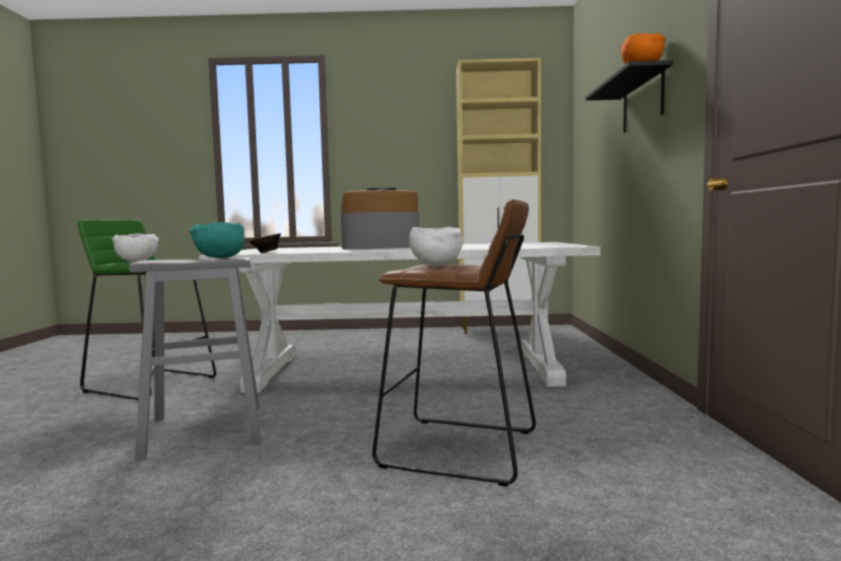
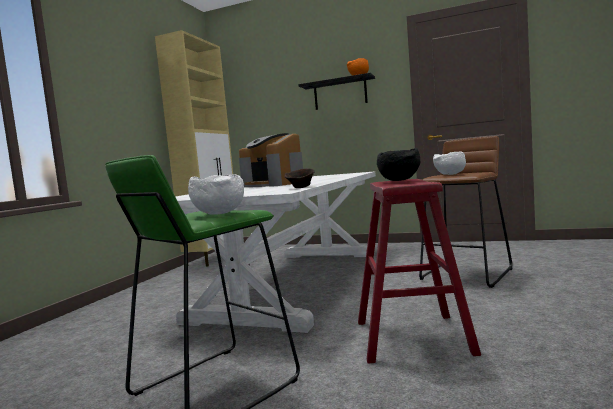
camera: 70 degrees left, 0 degrees up
grey stool [129,257,261,460] -> red stool [358,179,481,364]
turquoise bowl [190,222,245,258] -> black bowl [377,148,420,181]
coffee machine [340,188,420,249] -> coffee machine turned 45 degrees counterclockwise [239,133,303,187]

